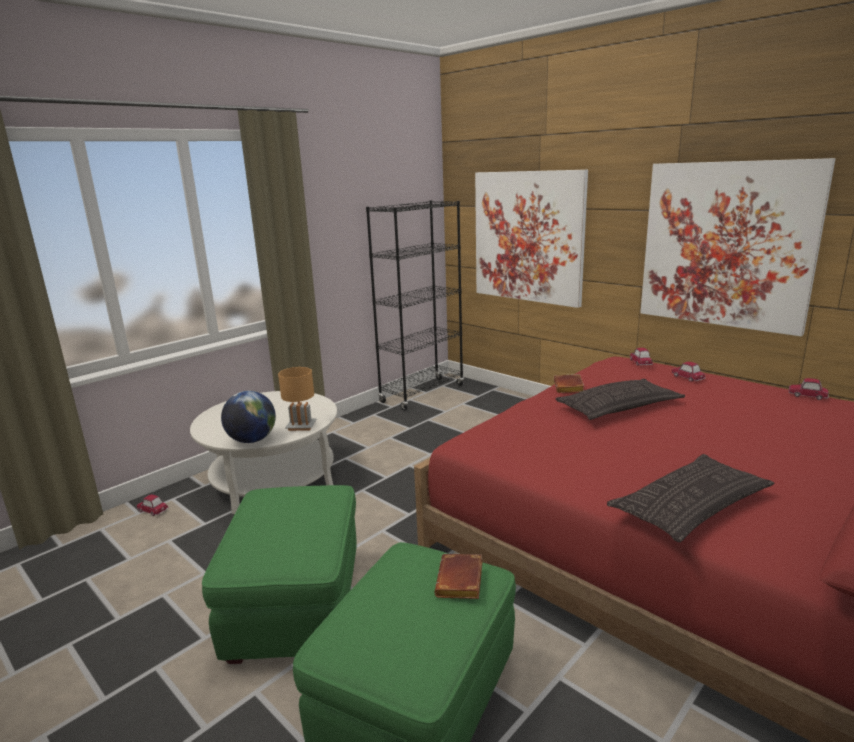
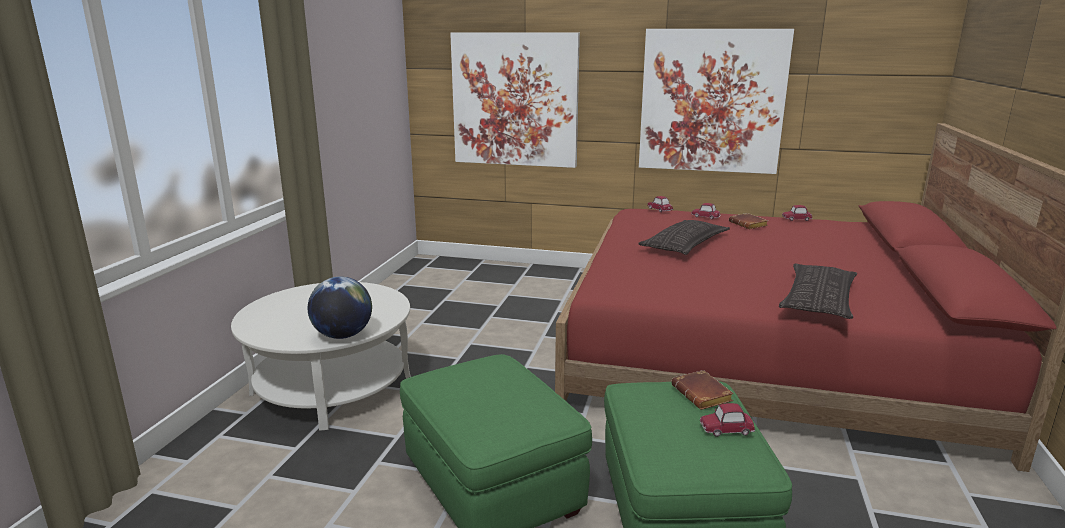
camera: 30 degrees left, 0 degrees up
toy car [137,494,169,516] -> toy car moved to [700,403,755,437]
brown table lamp [278,367,317,431] -> none
black bookcase [366,200,464,411] -> none
brown book [554,374,584,393] -> brown book moved to [729,213,768,229]

